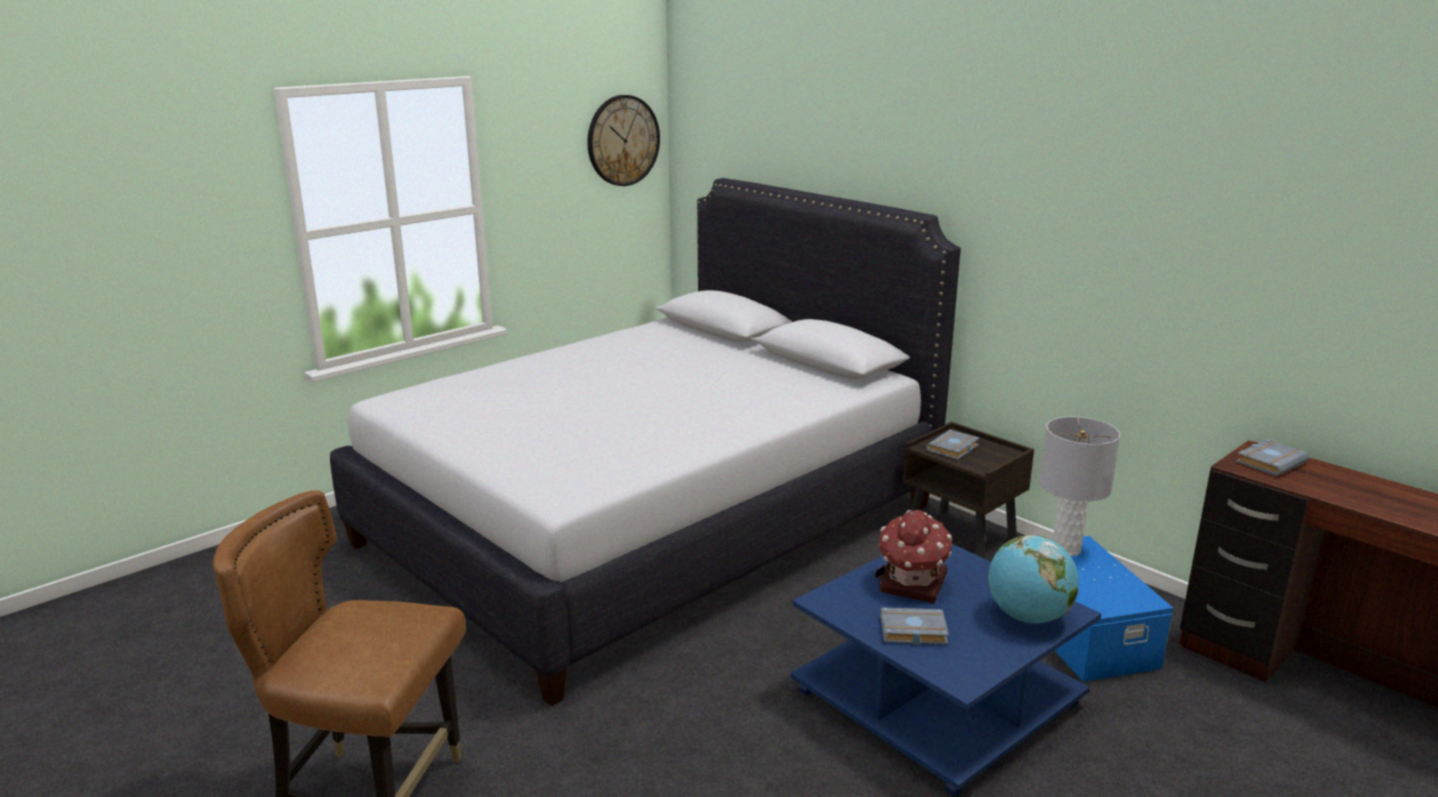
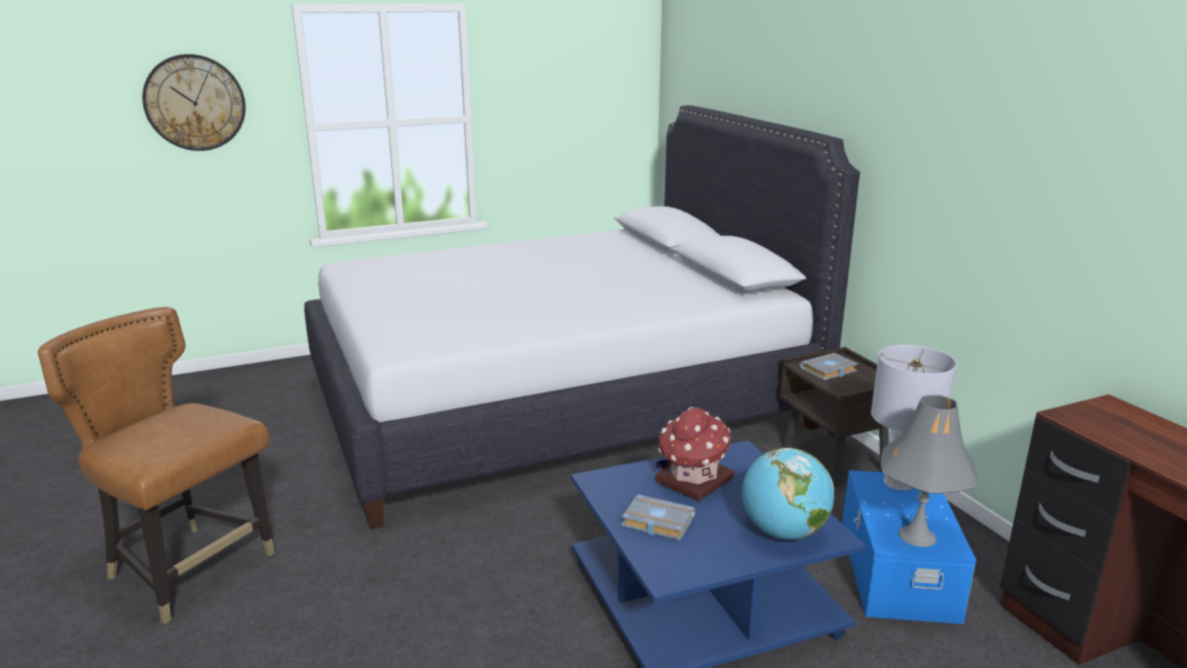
camera: 20 degrees right, 0 degrees up
wall clock [587,95,660,186] -> wall clock moved to [142,54,246,151]
grey book [1236,439,1310,476] -> none
none -> grey table lamp [881,395,978,547]

